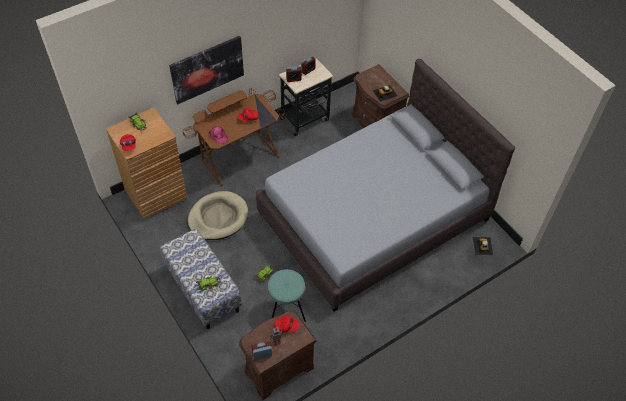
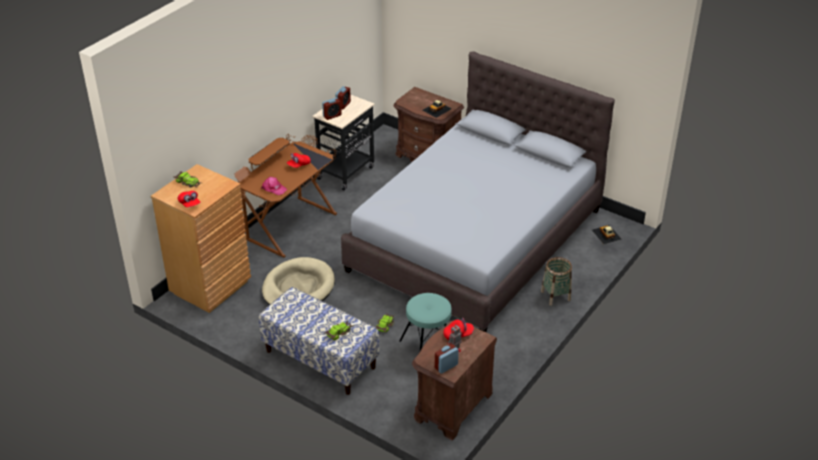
camera: 20 degrees left, 15 degrees down
picture [169,36,244,104] -> none
none -> basket [541,257,572,306]

